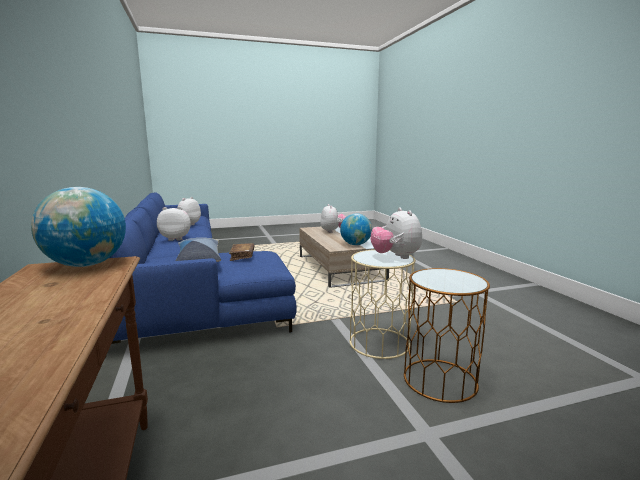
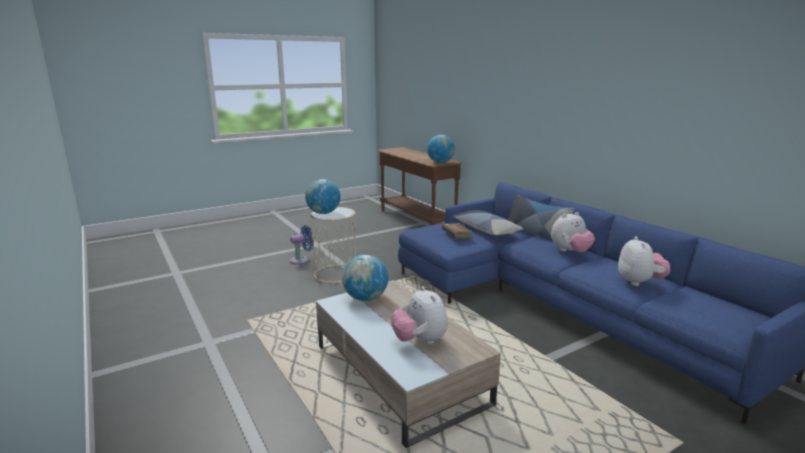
camera: 165 degrees right, 5 degrees up
plush toy [370,208,422,259] -> globe [305,179,340,214]
brown side table [404,268,490,403] -> blue fan [290,225,313,265]
none -> pillow [508,194,575,240]

